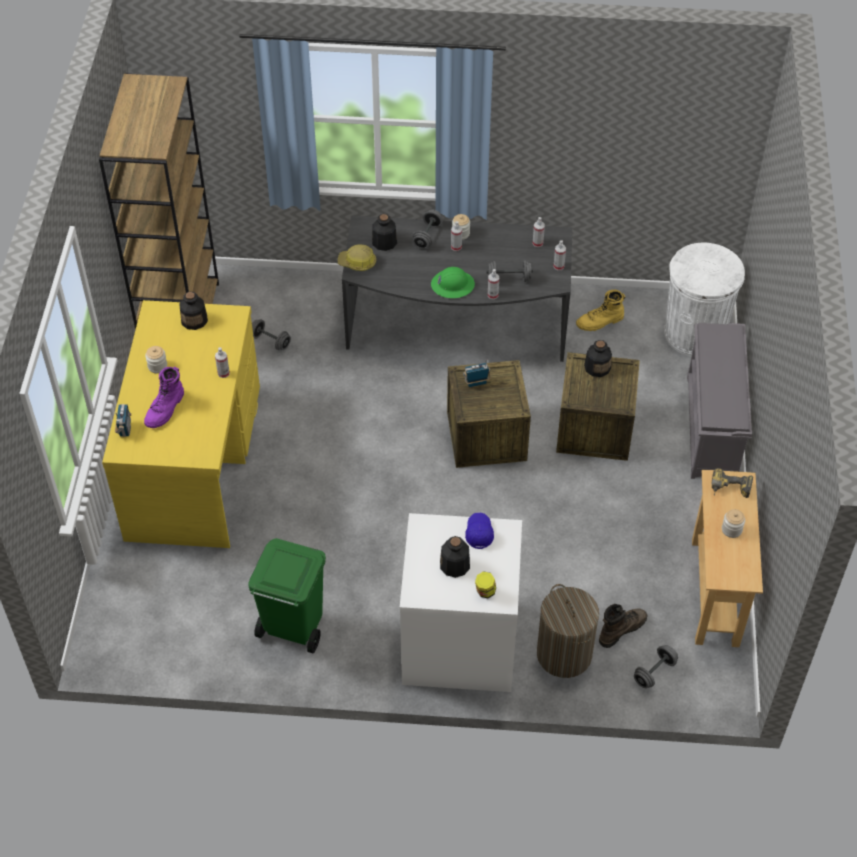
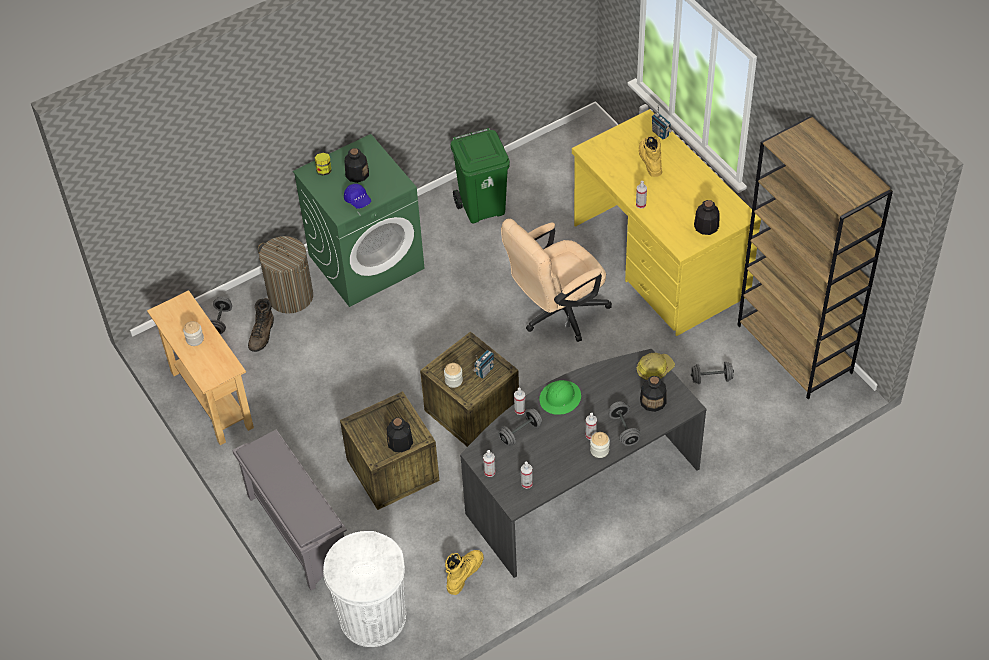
camera: 145 degrees right, 0 degrees up
purple boot [144,367,184,428] -> yellow boot [639,136,662,177]
jar [145,346,167,373] -> jar moved to [444,363,463,388]
white washing machine [400,513,522,692] -> green washing machine [293,134,425,307]
power drill [712,468,753,498] -> none
none -> beige office chair [501,219,612,342]

